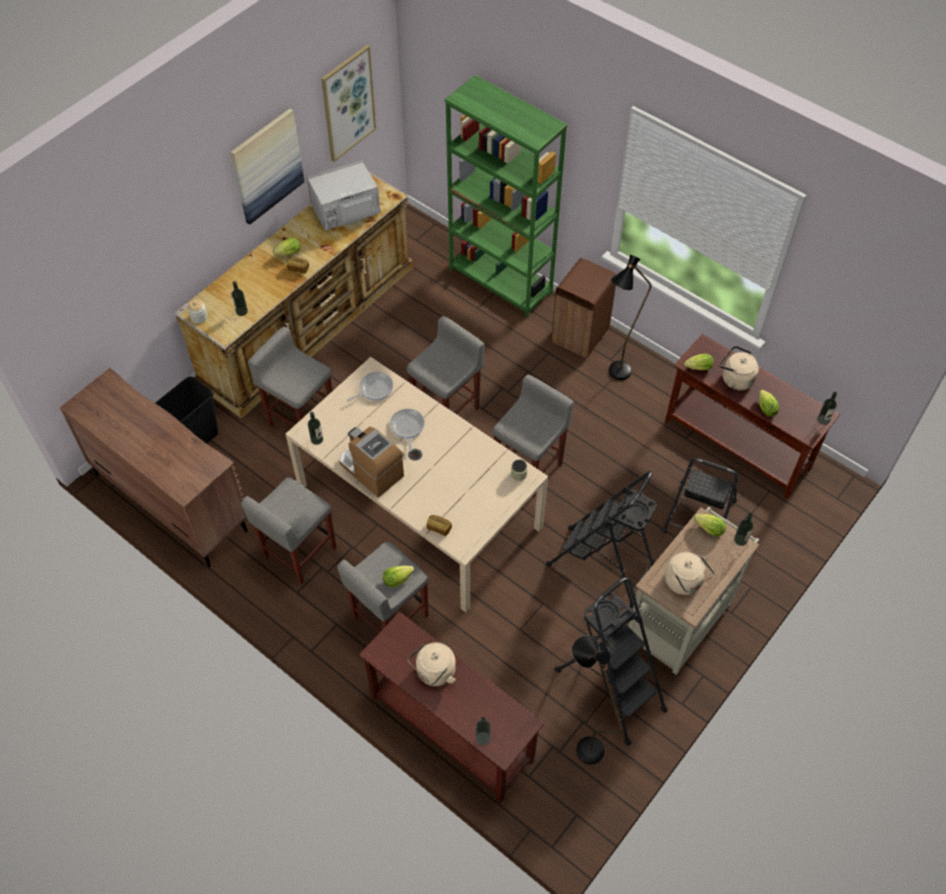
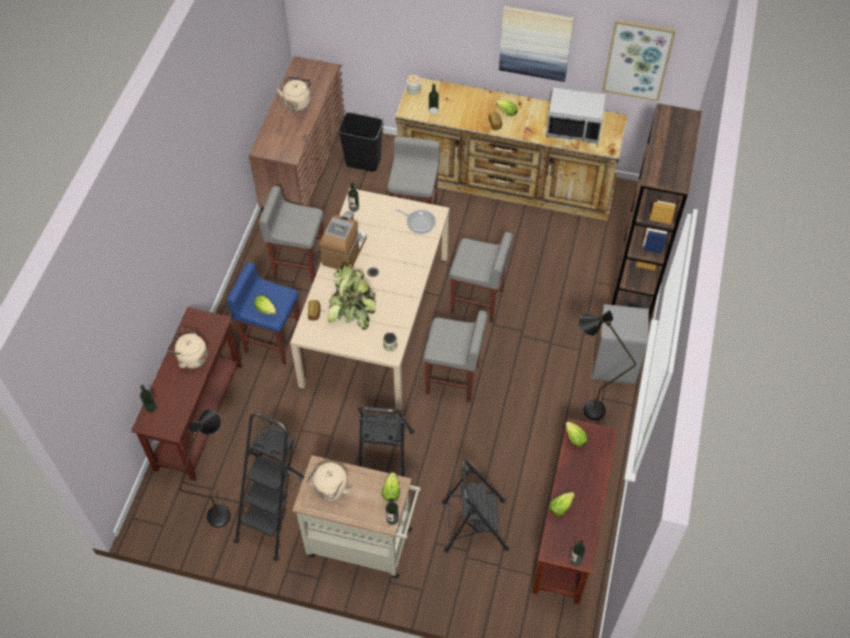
camera: 65 degrees right, 0 degrees up
grey microwave [307,160,381,231] -> grey microwave turned 150 degrees clockwise [546,87,606,144]
grey stool [337,541,429,633] -> blue stool [227,262,300,365]
frying pan [390,409,425,451] -> none
green bookcase [445,75,568,318] -> brown bookcase [611,103,702,322]
brown trash can [551,258,616,358] -> grey trash can [591,304,649,384]
beige kettle [719,346,759,390] -> beige kettle moved to [277,77,312,111]
none -> potted plant [327,264,376,330]

